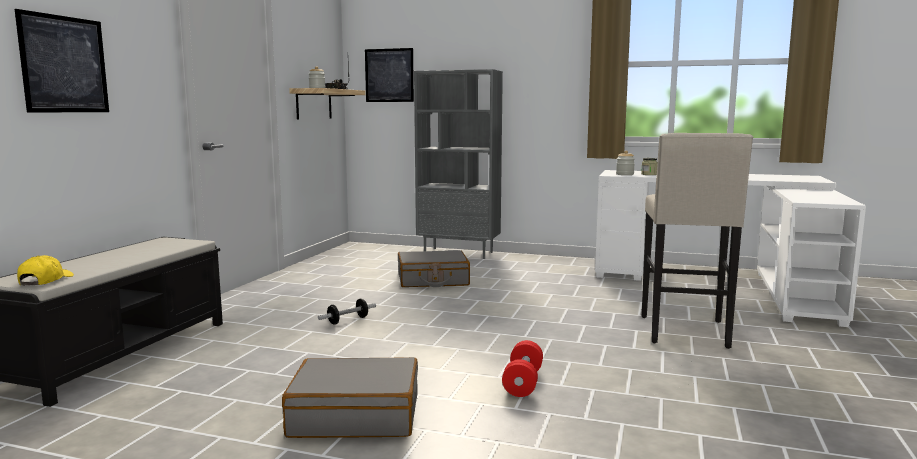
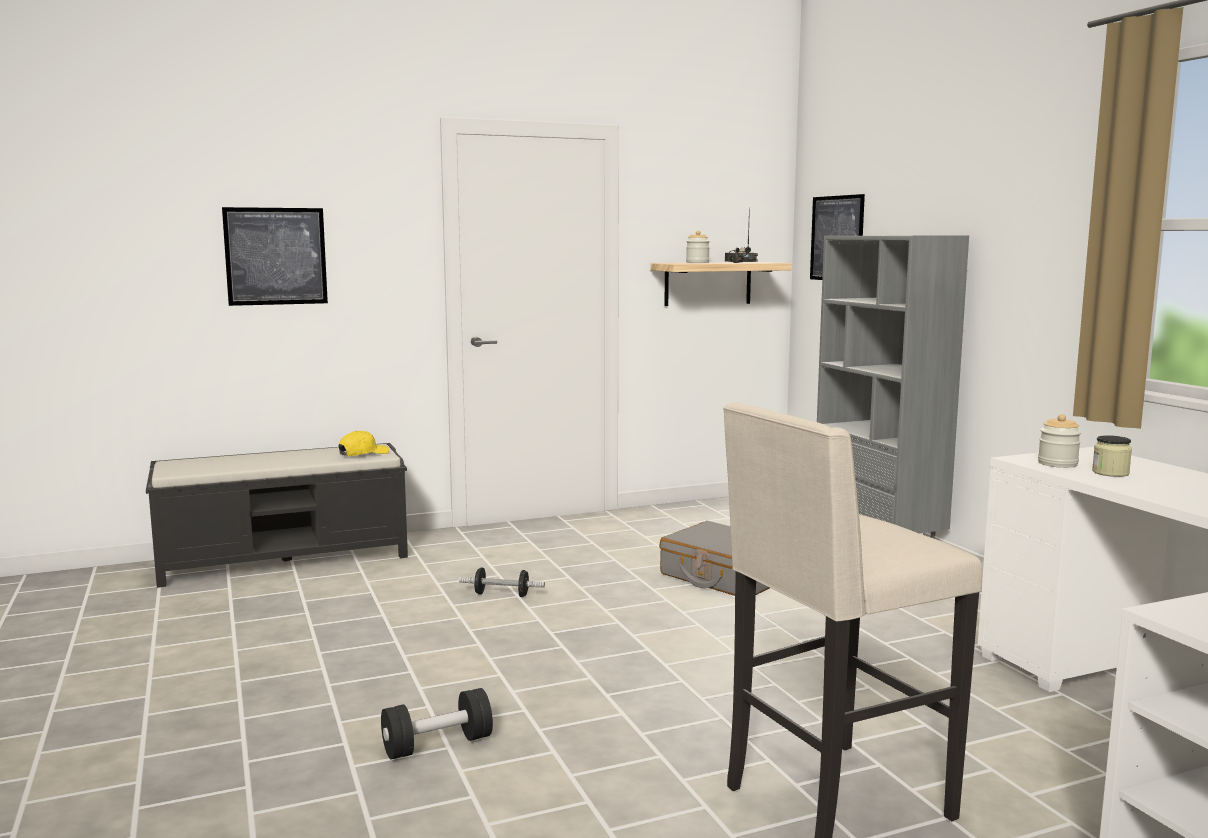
camera: 50 degrees right, 0 degrees up
yellow cap [17,255,74,286] -> yellow cap moved to [338,430,389,456]
grey suitcase [282,357,418,438] -> none
red dumbbell [502,340,543,397] -> black dumbbell [381,688,493,760]

